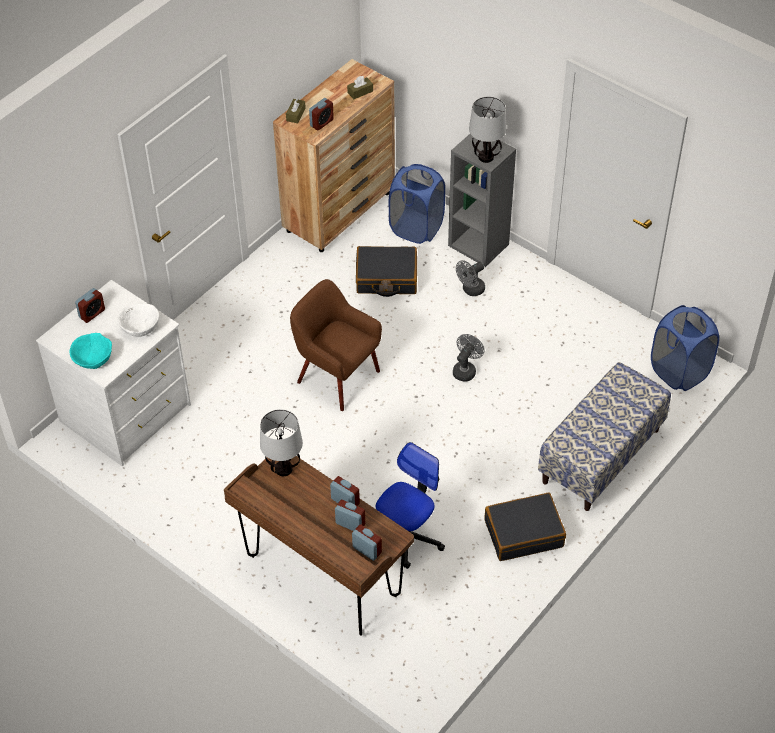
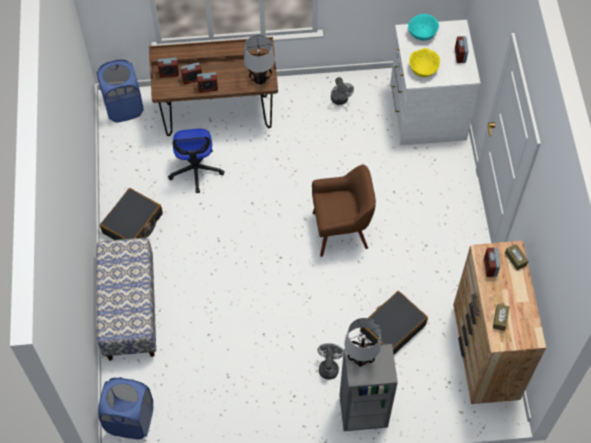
camera: 135 degrees right, 10 degrees up
white bowl [117,303,159,337] -> yellow bowl [409,48,440,77]
blue laundry basket [389,164,445,244] -> blue laundry basket moved to [96,60,144,122]
grey fan [453,334,484,382] -> grey fan moved to [331,77,354,105]

